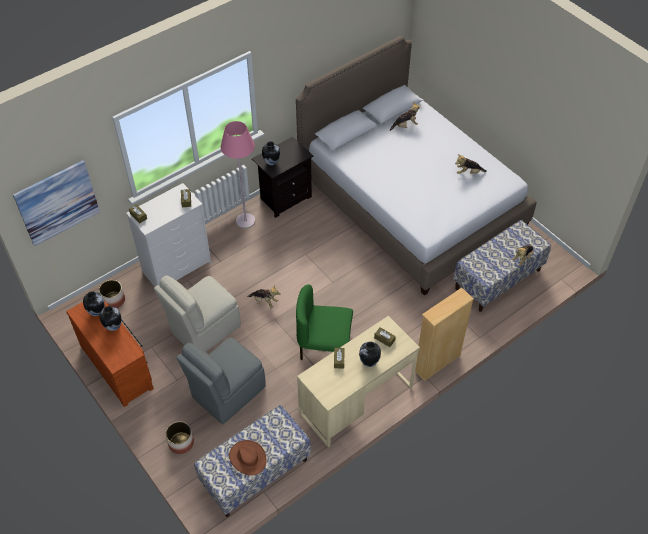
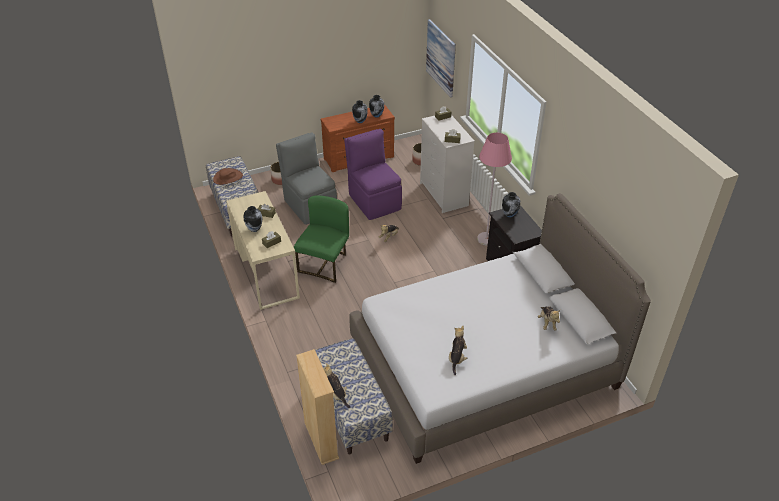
camera: 105 degrees right, 10 degrees down
beige chair [154,275,241,352] -> purple chair [344,129,402,220]
beige bookcase [415,288,474,381] -> beige bookcase moved to [296,349,339,465]

